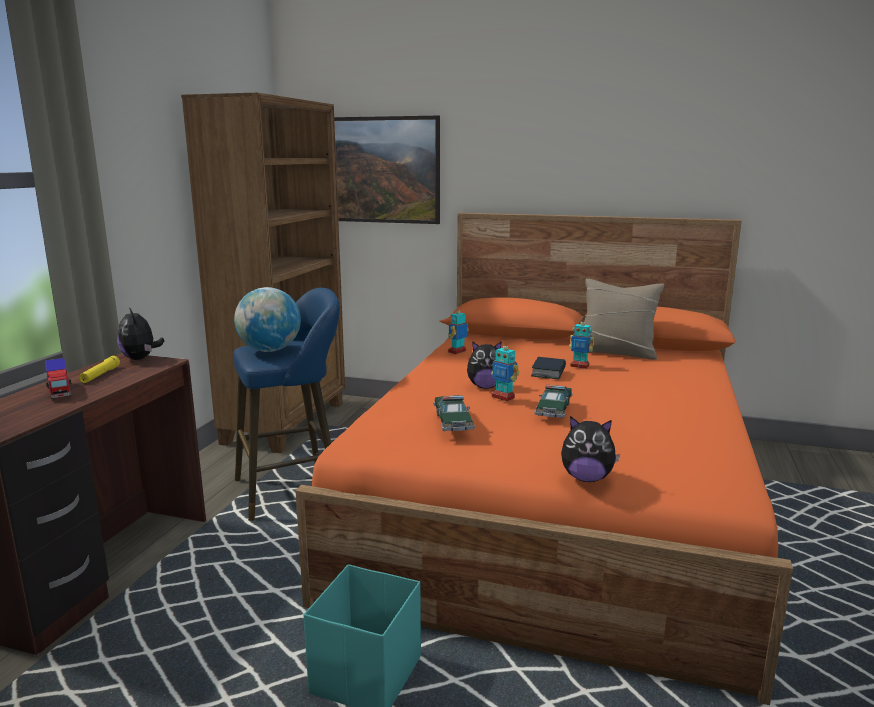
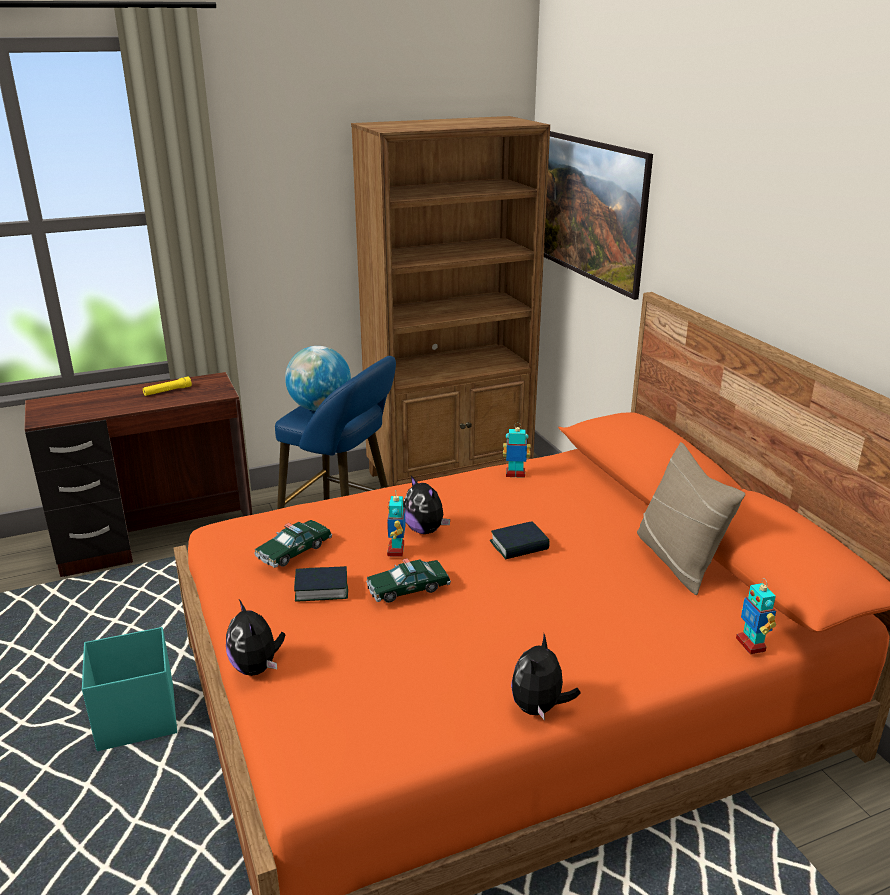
camera: 50 degrees right, 10 degrees up
toy truck [45,358,71,399] -> none
plush toy [117,307,164,360] -> plush toy moved to [511,634,581,720]
toy robot [569,317,594,369] -> toy robot moved to [736,578,776,654]
none -> book [294,566,348,601]

